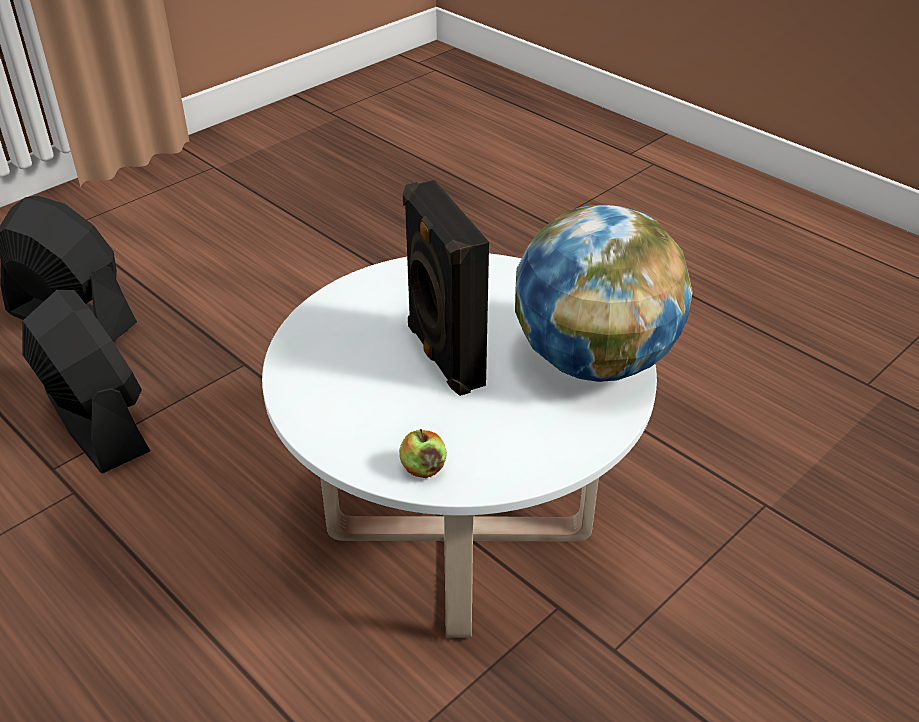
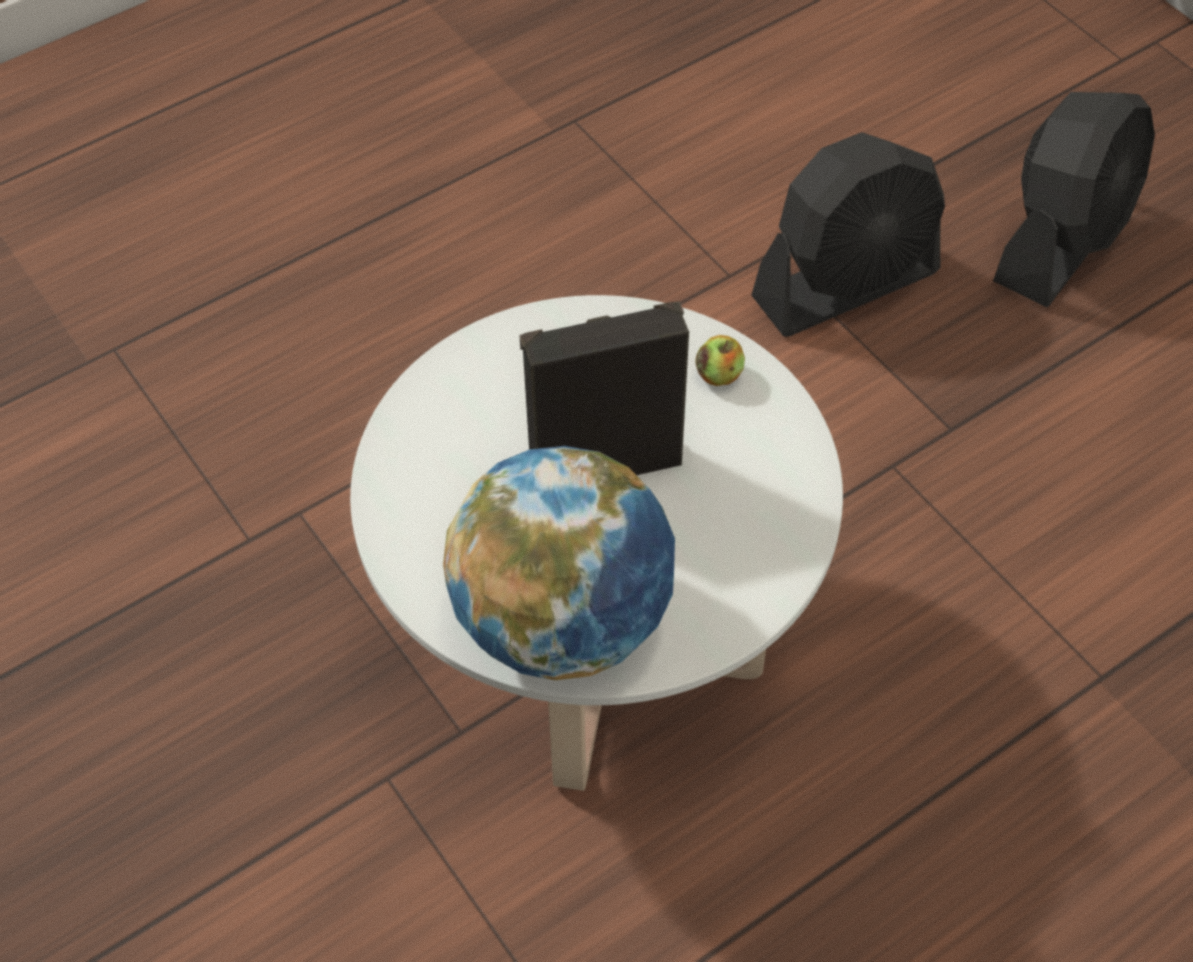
camera: 100 degrees right, 15 degrees up
apple [399,429,447,478] -> apple moved to [695,335,745,386]

